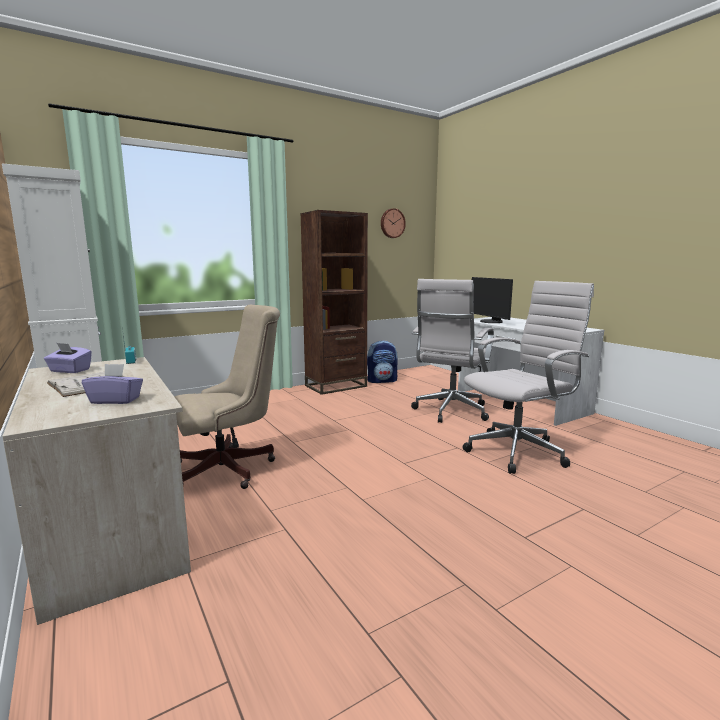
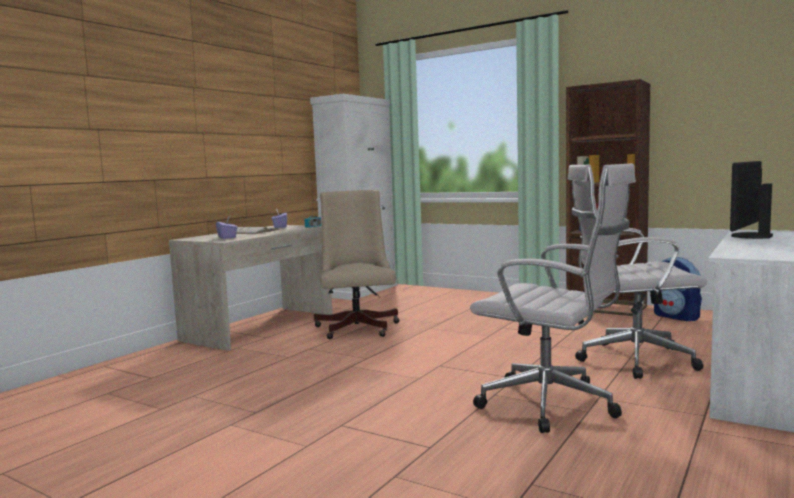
camera: 65 degrees right, 5 degrees down
beige office chair [174,305,280,489] -> beige office chair turned 135 degrees counterclockwise [314,190,400,339]
wall clock [381,208,406,238] -> none

